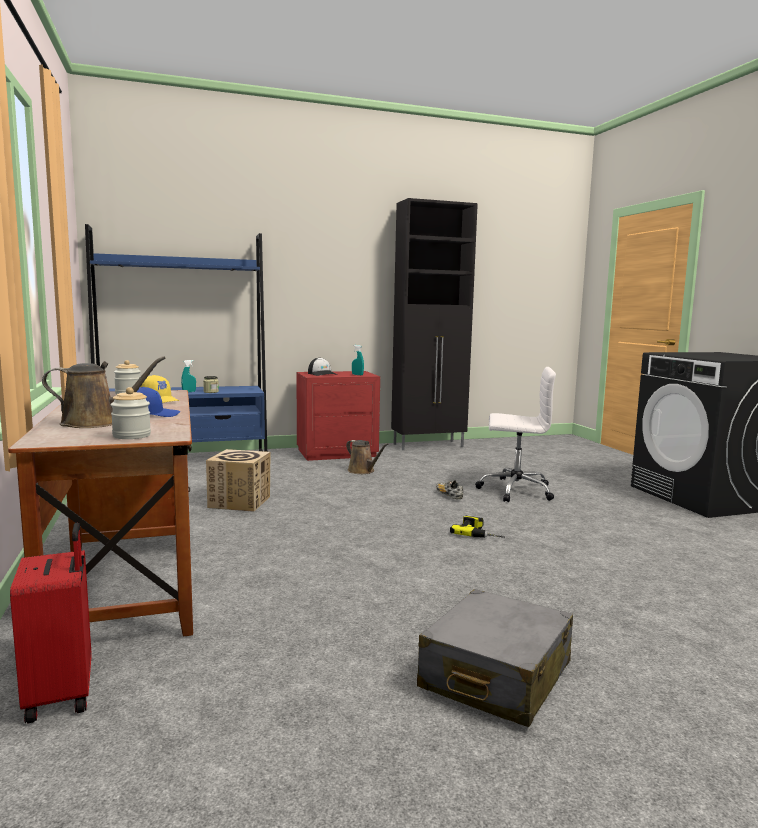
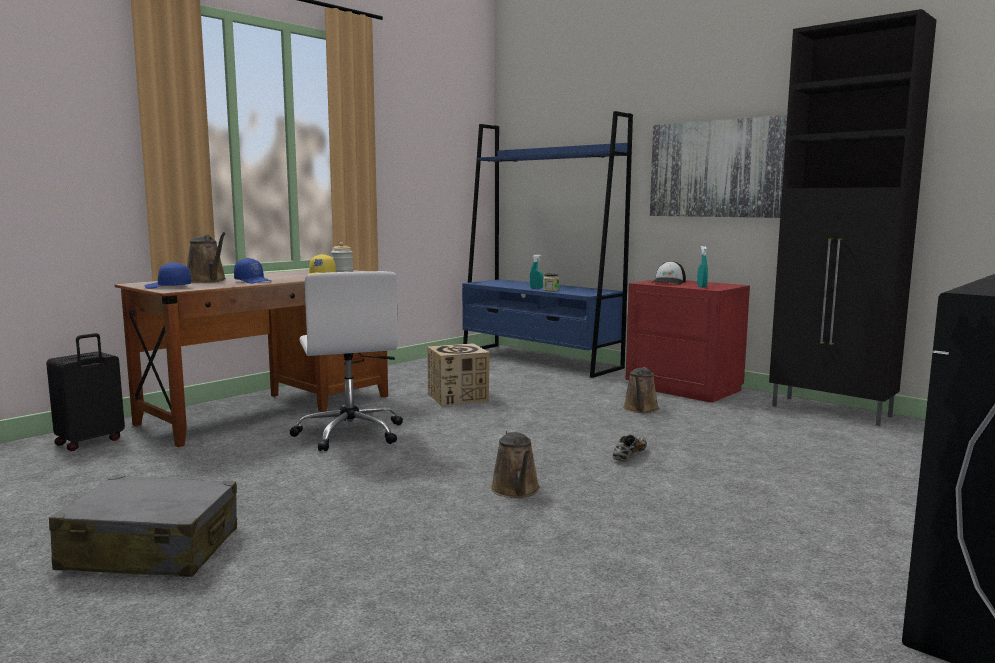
camera: 60 degrees right, 0 degrees up
red suitcase [10,523,92,724] -> black suitcase [46,333,125,451]
jar [111,387,151,439] -> blue cap [144,262,191,289]
power drill [450,516,505,538] -> brown watering can [491,430,540,498]
white office chair [475,367,556,502] -> white office chair moved to [289,271,403,451]
none -> picture [650,115,787,218]

